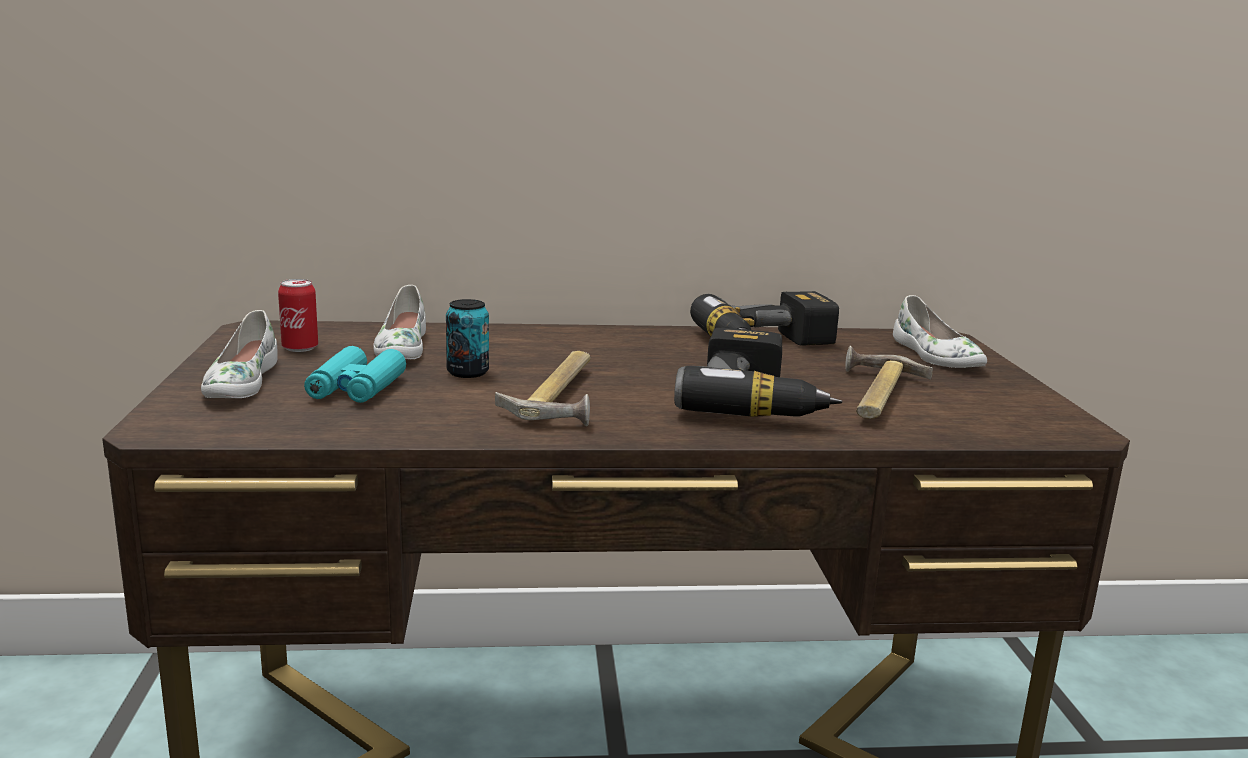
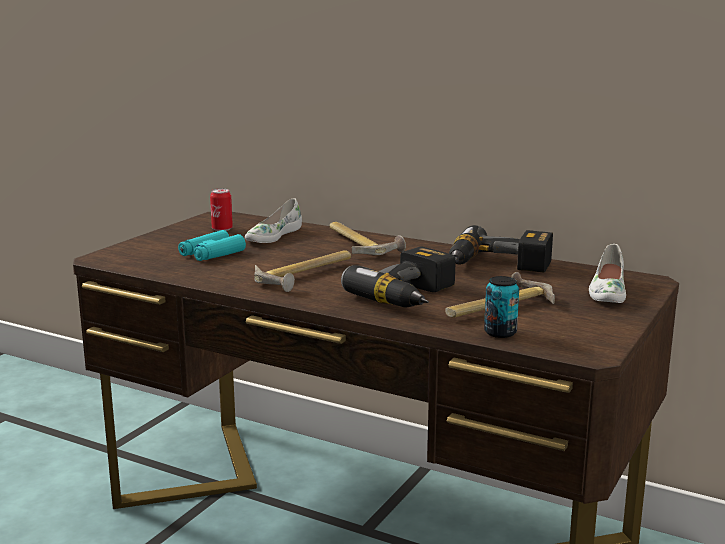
camera: 35 degrees right, 0 degrees up
white shoe [201,310,278,398] -> none
can [446,299,489,378] -> can moved to [484,276,519,338]
none -> hammer [329,222,406,255]

